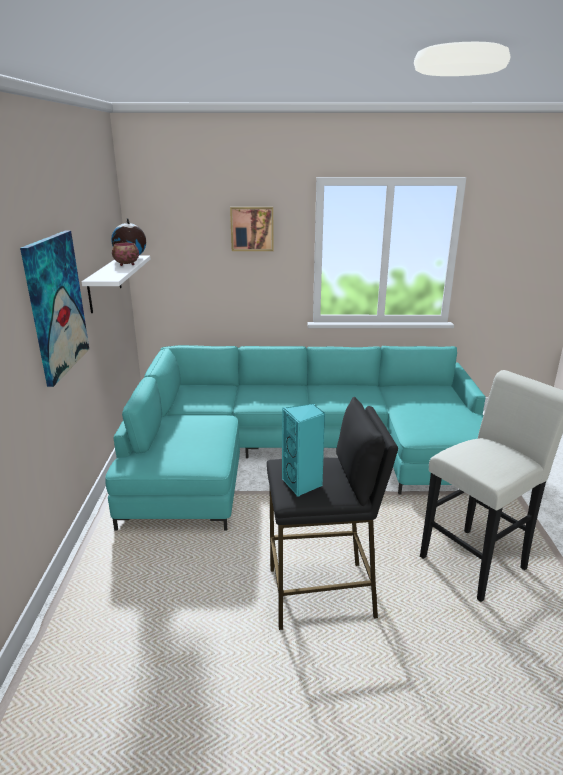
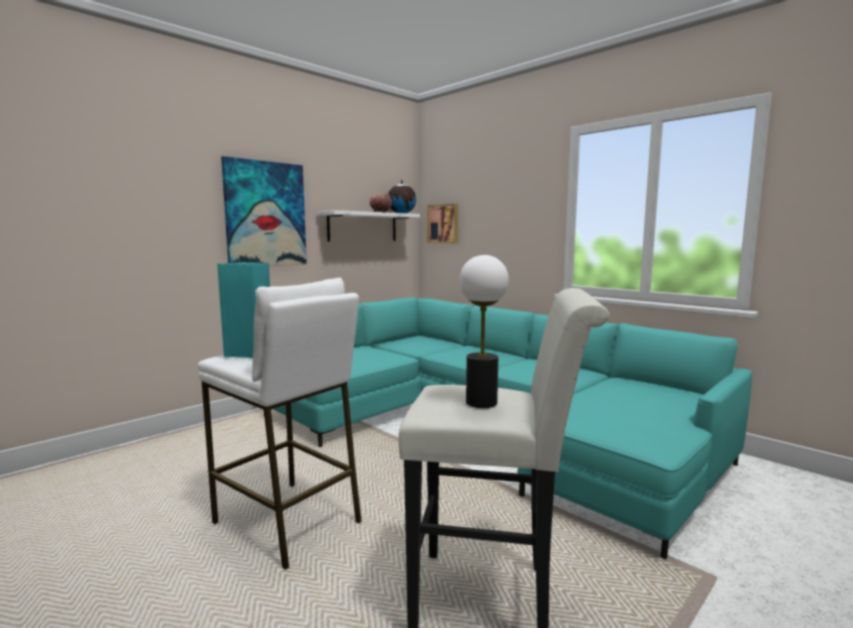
camera: 45 degrees right, 15 degrees down
picture [230,207,274,251] -> picture moved to [427,204,458,244]
black stool [267,397,398,630] -> white stool [198,277,362,570]
none -> table lamp [459,255,509,408]

